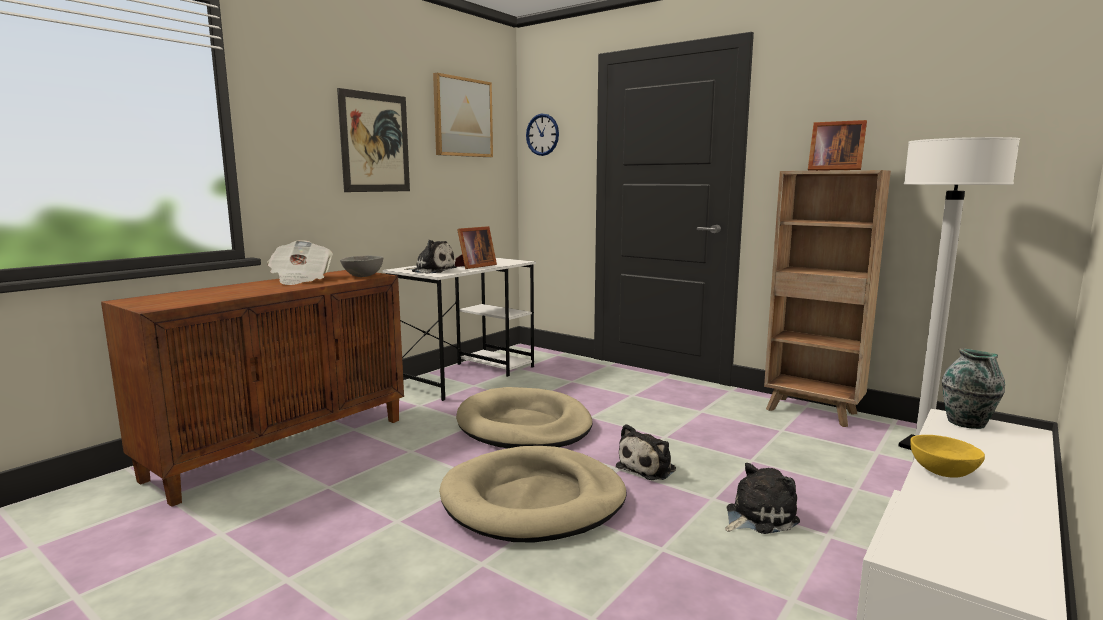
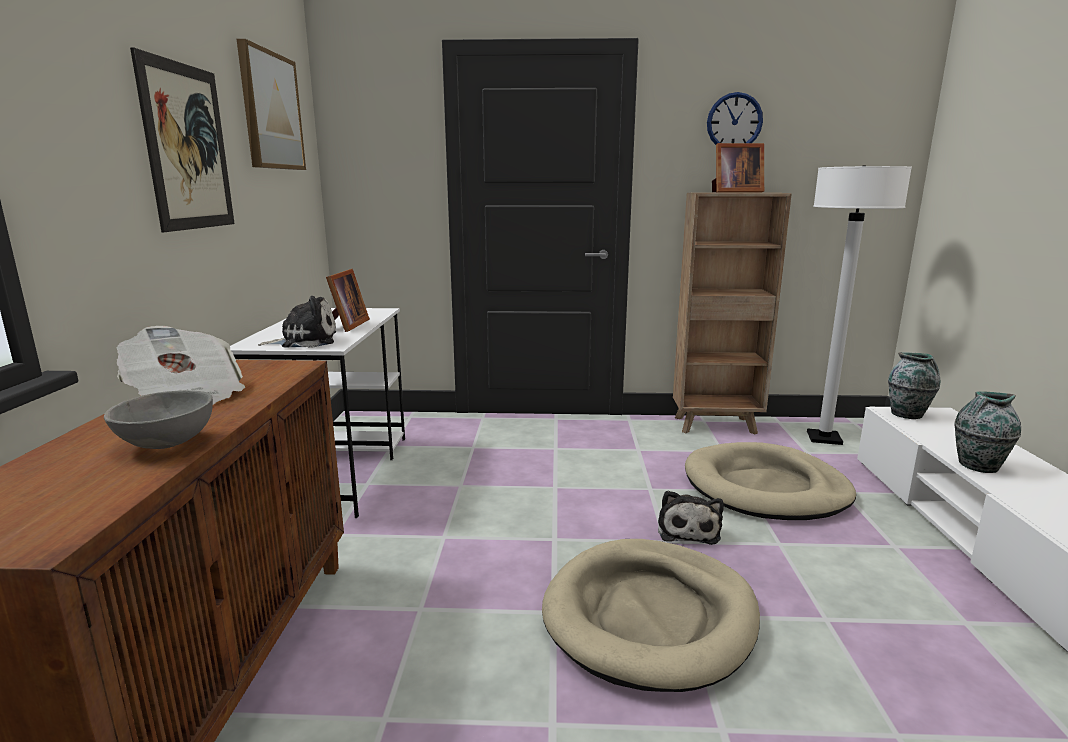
camera: 35 degrees left, 5 degrees up
grey bowl [340,255,384,277] -> grey bowl moved to [104,391,213,449]
beige dog bed [456,387,593,448] -> beige dog bed moved to [685,442,856,520]
wall clock [526,113,559,156] -> wall clock moved to [707,92,763,145]
plush toy [725,463,800,534] -> none
yellow bowl [910,435,985,477] -> vase [954,391,1021,473]

